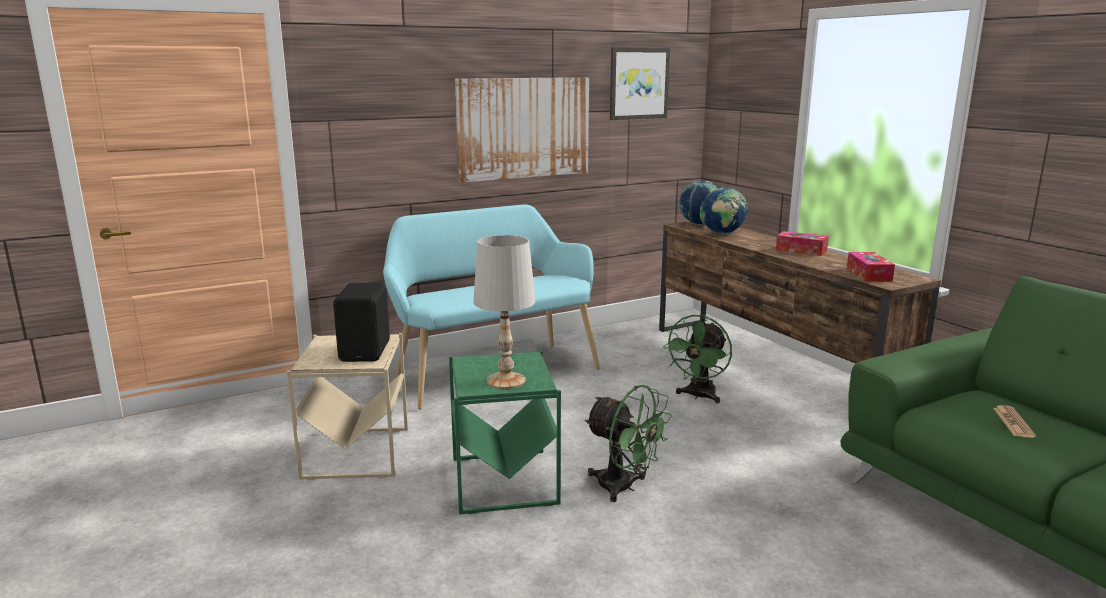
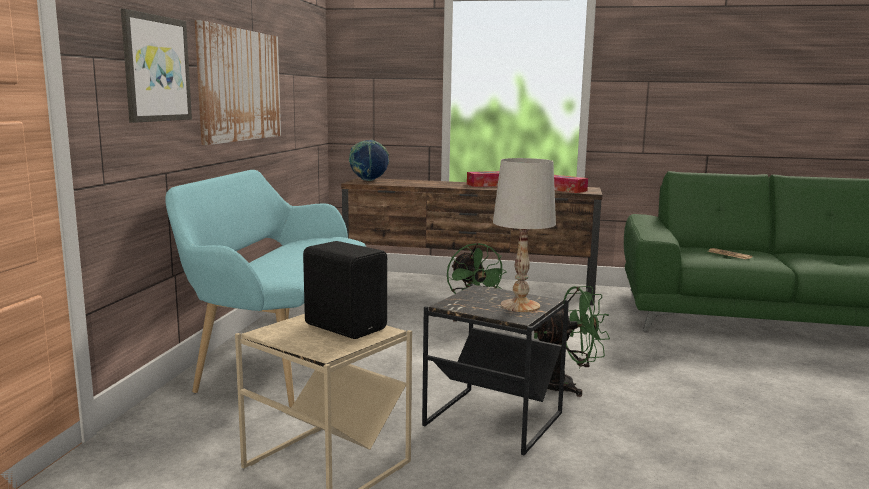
camera: 50 degrees left, 5 degrees down
green side table [449,350,561,514] -> black side table [422,284,569,455]
picture [610,47,670,120] -> picture moved to [121,9,192,123]
globe [700,188,748,235] -> none

